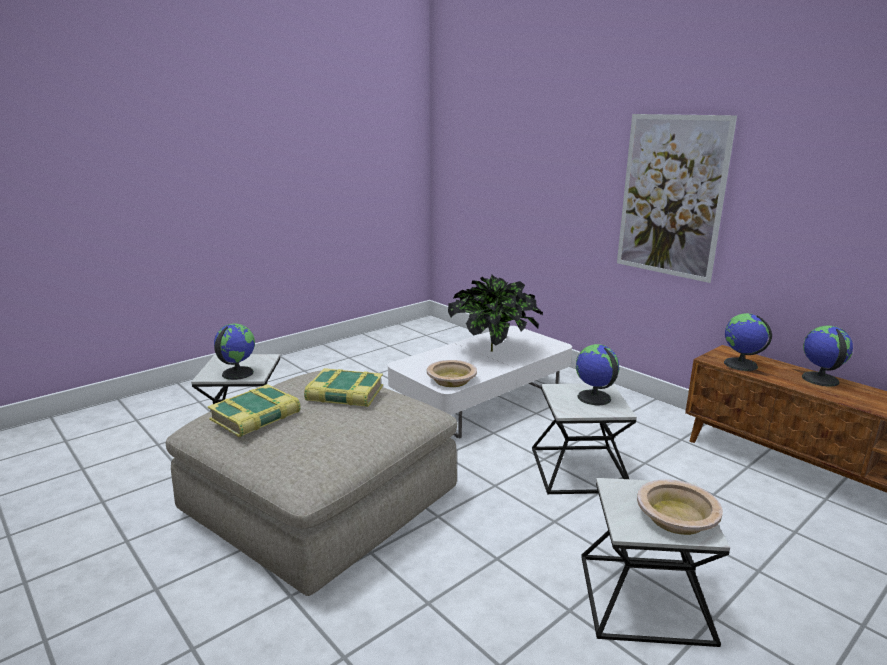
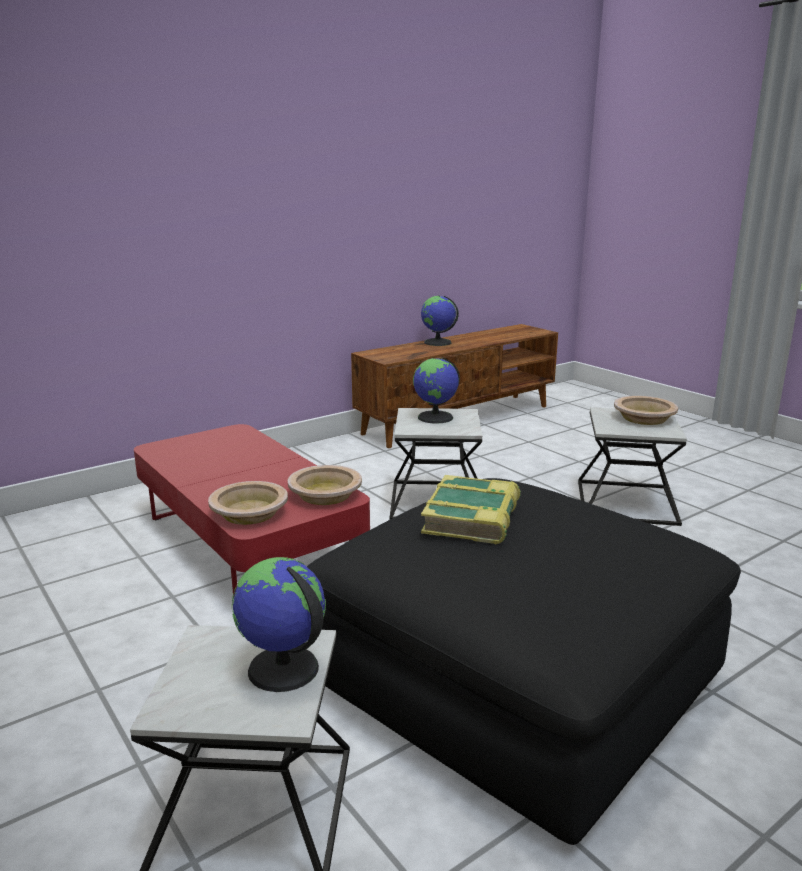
camera: 85 degrees left, 0 degrees up
beige ottoman [166,371,458,596] -> black ottoman [307,478,741,845]
book [207,384,301,437] -> none
white coffee table [388,326,572,438] -> red coffee table [134,424,370,598]
potted plant [448,275,543,352] -> none
picture [617,114,737,283] -> none
globe [724,313,772,371] -> none
none -> beige bowl [208,481,288,525]

